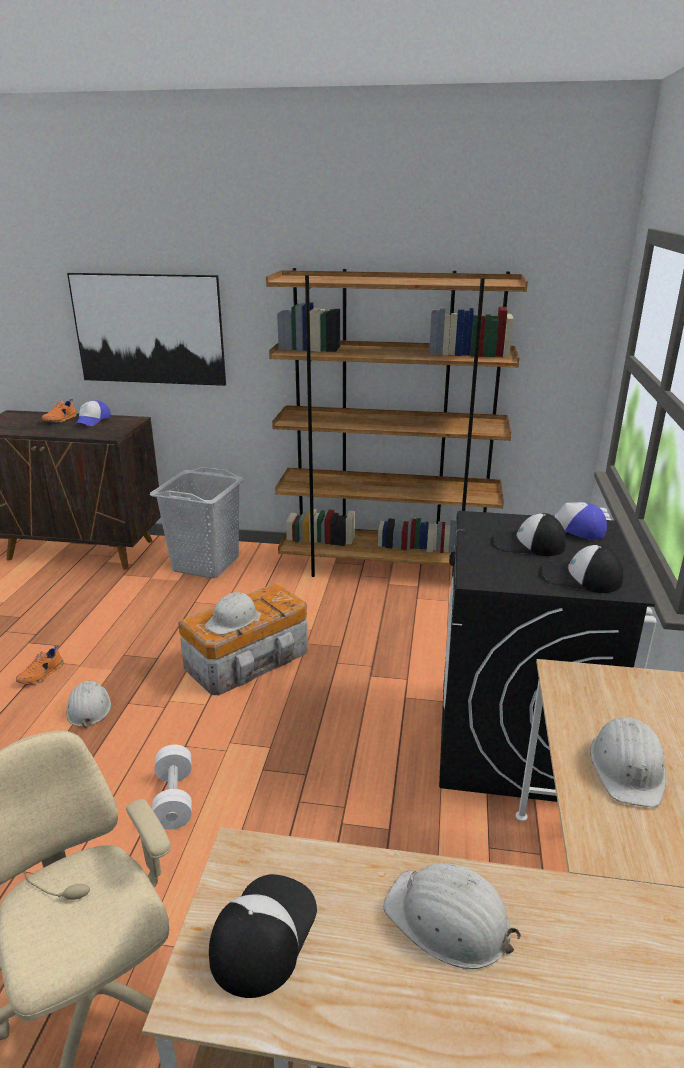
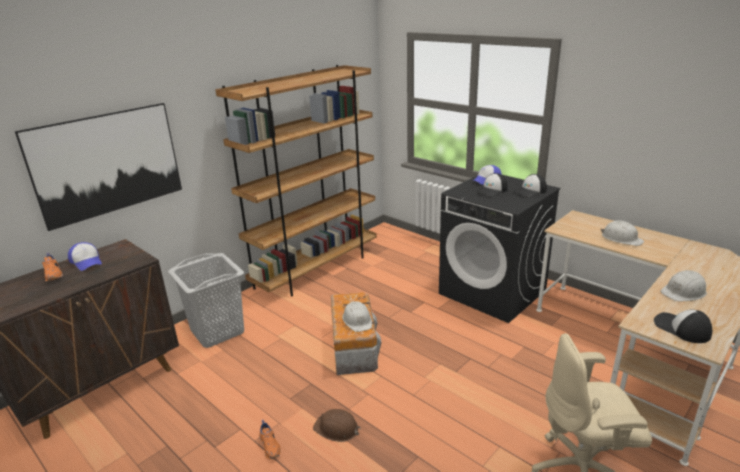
camera: 55 degrees left, 0 degrees up
white hard hat [66,680,111,728] -> brown hard hat [313,409,361,442]
white dumbbell [152,745,192,830] -> none

